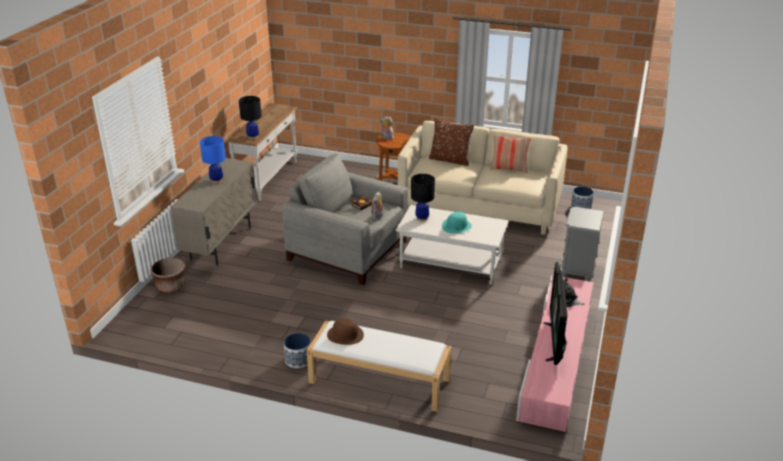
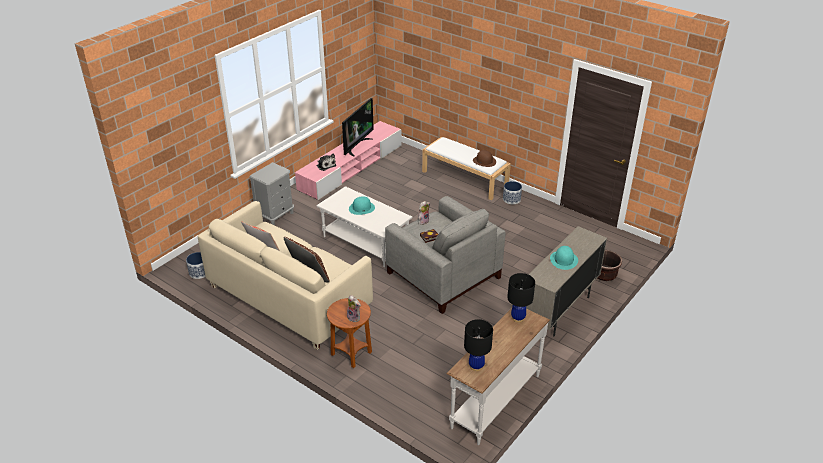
camera: 160 degrees left, 5 degrees up
blue table lamp [200,136,226,183] -> turquoise hat [550,246,578,270]
black table lamp [411,174,435,221] -> black table lamp moved to [464,319,493,371]

